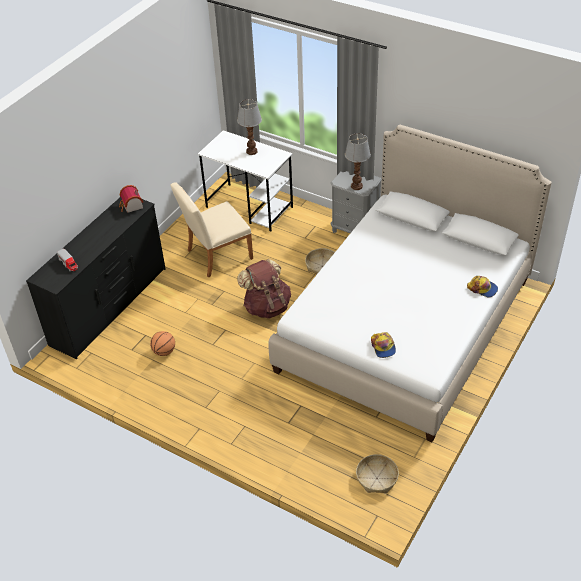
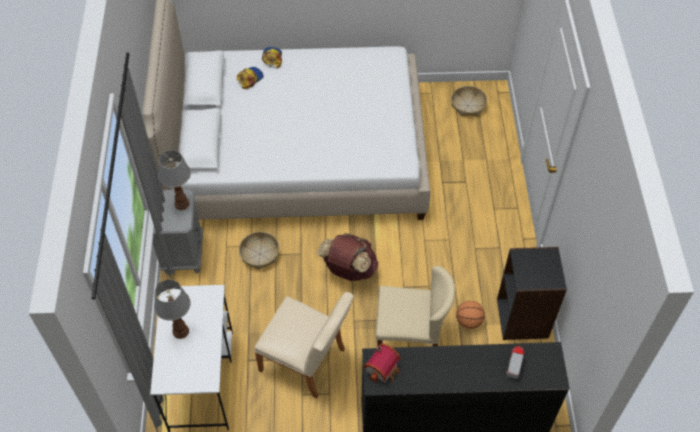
camera: 125 degrees left, 10 degrees up
cap [371,332,396,358] -> cap moved to [237,67,264,89]
none -> beige chair [375,266,455,347]
none -> black bookcase [497,247,567,340]

